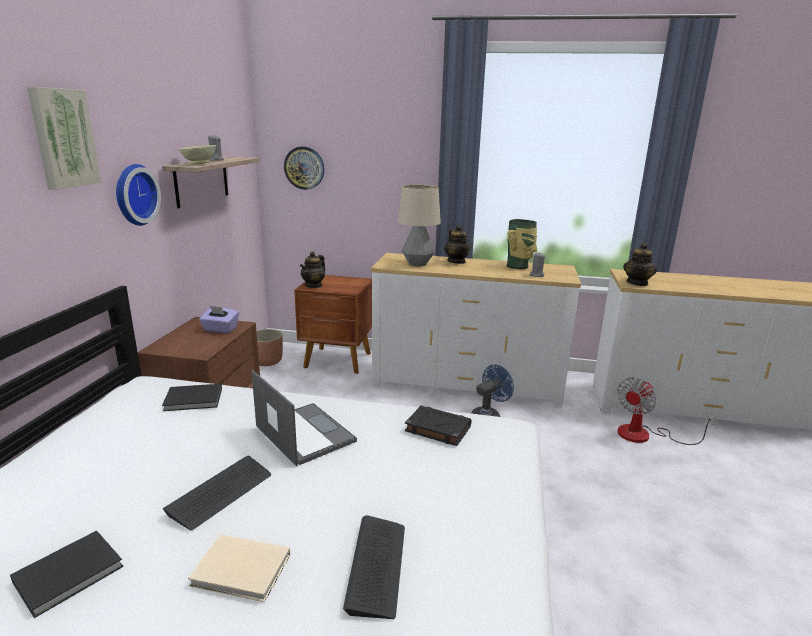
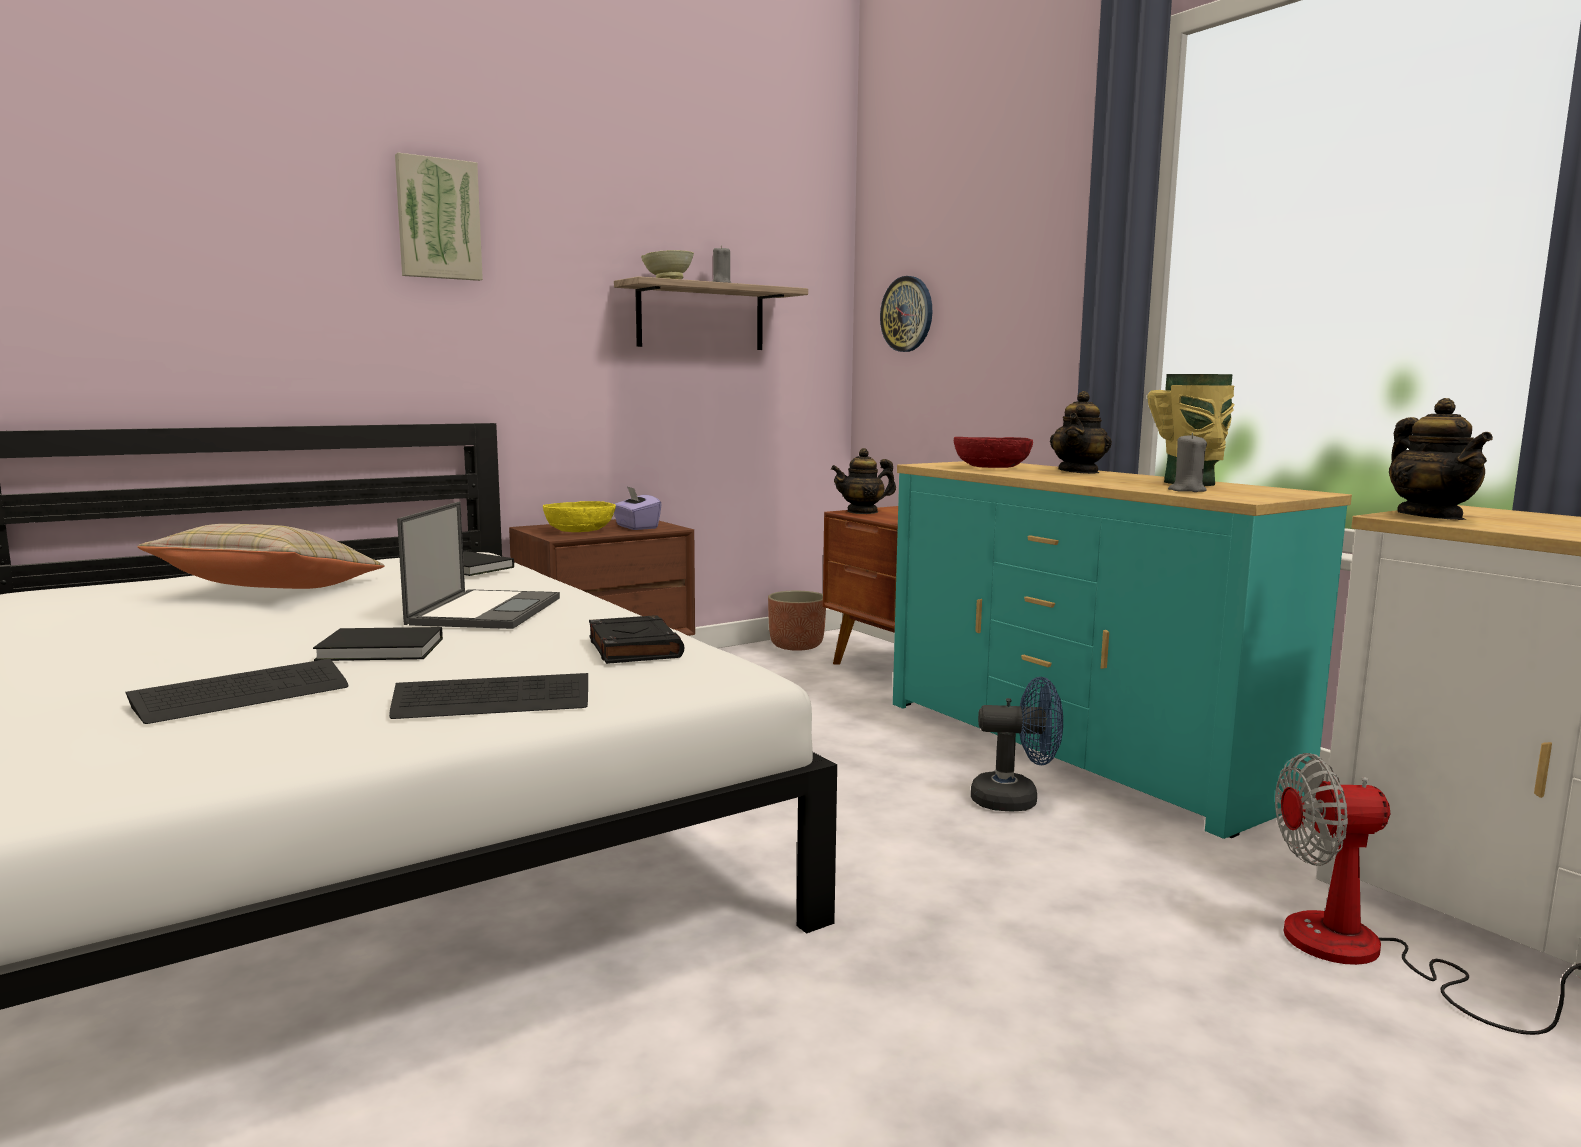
camera: 45 degrees right, 10 degrees down
black book [10,530,123,618] -> black book moved to [313,627,443,661]
wall clock [116,164,161,226] -> none
keyboard [163,456,271,530] -> keyboard moved to [389,673,588,719]
beige book [188,535,290,602] -> none
white dresser [371,253,581,406] -> turquoise dresser [893,461,1352,839]
table lamp [398,185,441,267] -> red bowl [954,437,1033,468]
teapot [623,242,657,286] -> teapot turned 75 degrees counterclockwise [1389,398,1493,520]
none -> beige pillow [137,524,384,589]
none -> yellow bowl [543,501,616,532]

